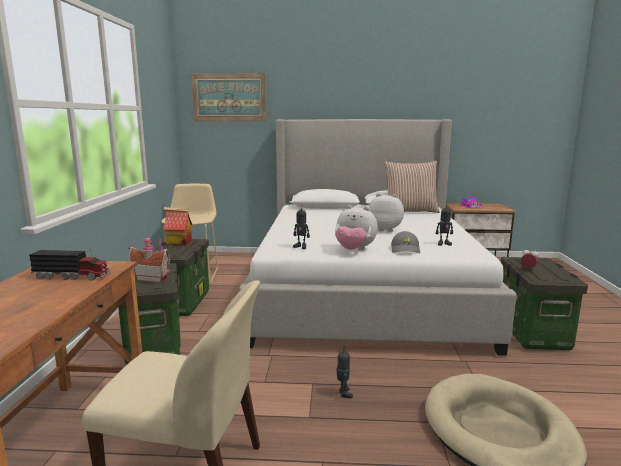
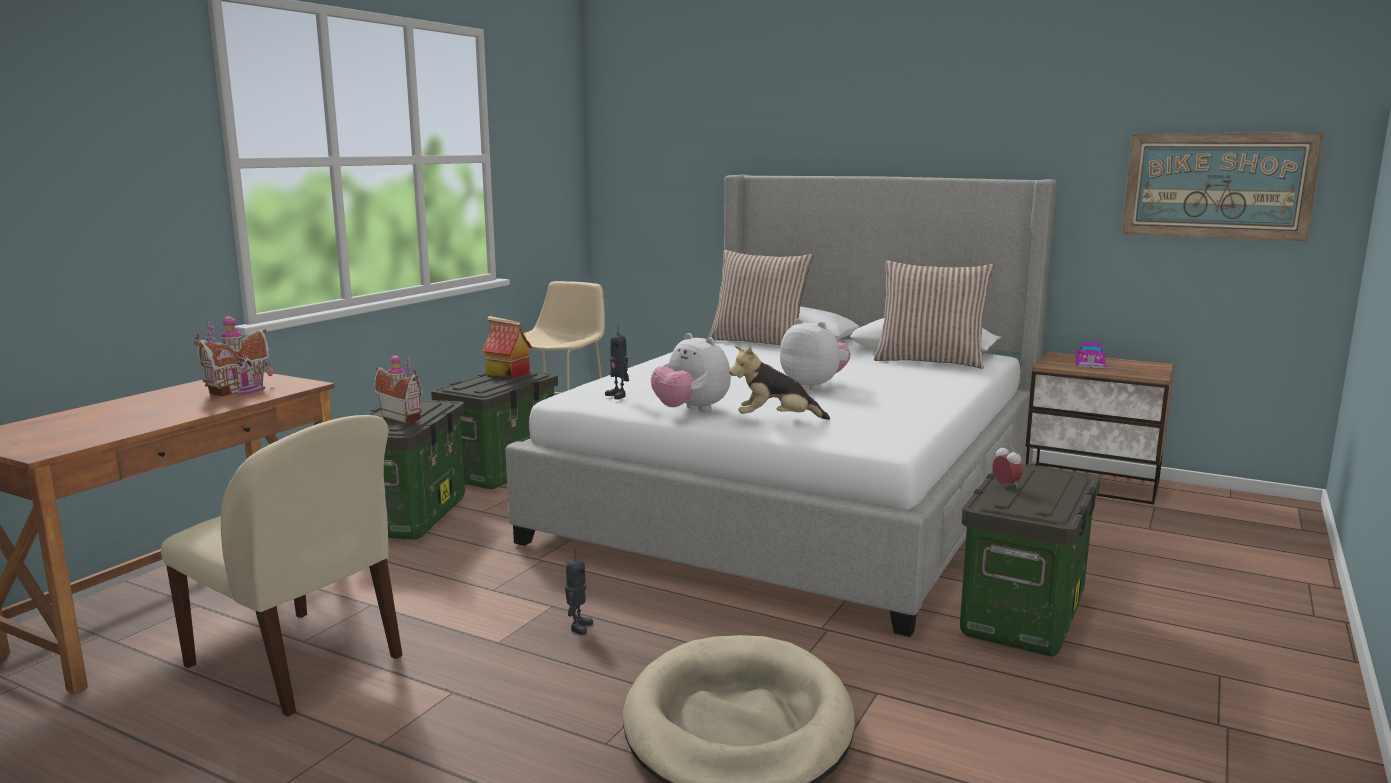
camera: 25 degrees right, 0 degrees up
toy truck [29,249,111,281] -> toy house [194,312,274,396]
picture [191,73,266,121] -> picture moved to [1122,132,1324,242]
grey cap [391,231,420,254] -> plush toy [729,346,830,420]
toy robot [436,204,453,246] -> none
none -> pillow [708,250,813,346]

